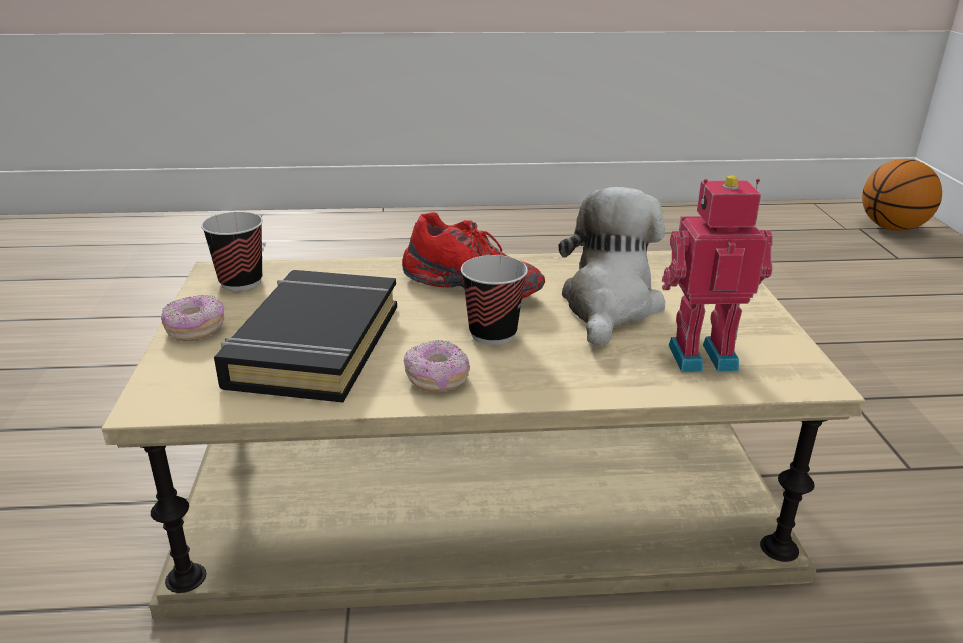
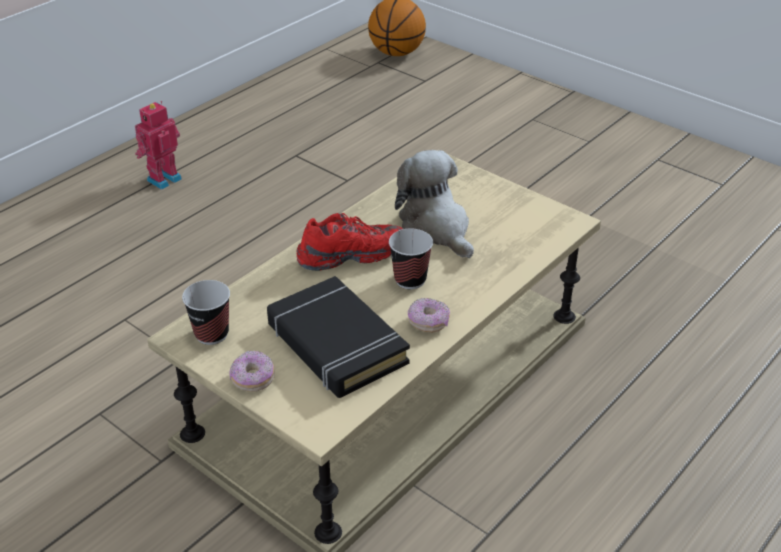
camera: 45 degrees left, 10 degrees up
toy robot [662,175,773,372] -> toy robot moved to [135,101,182,190]

